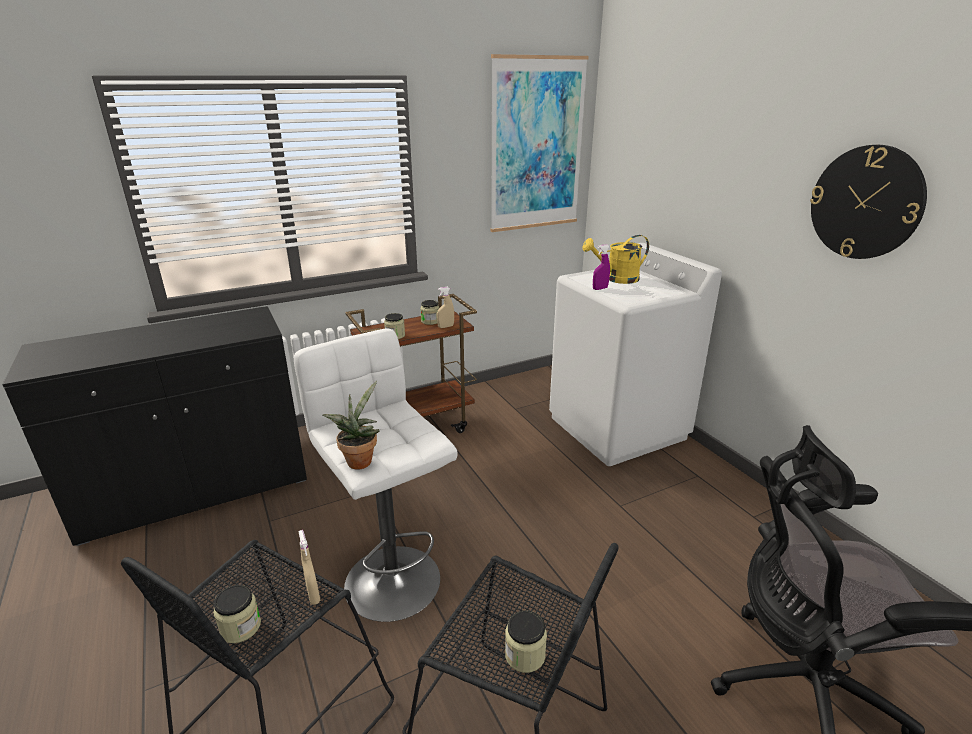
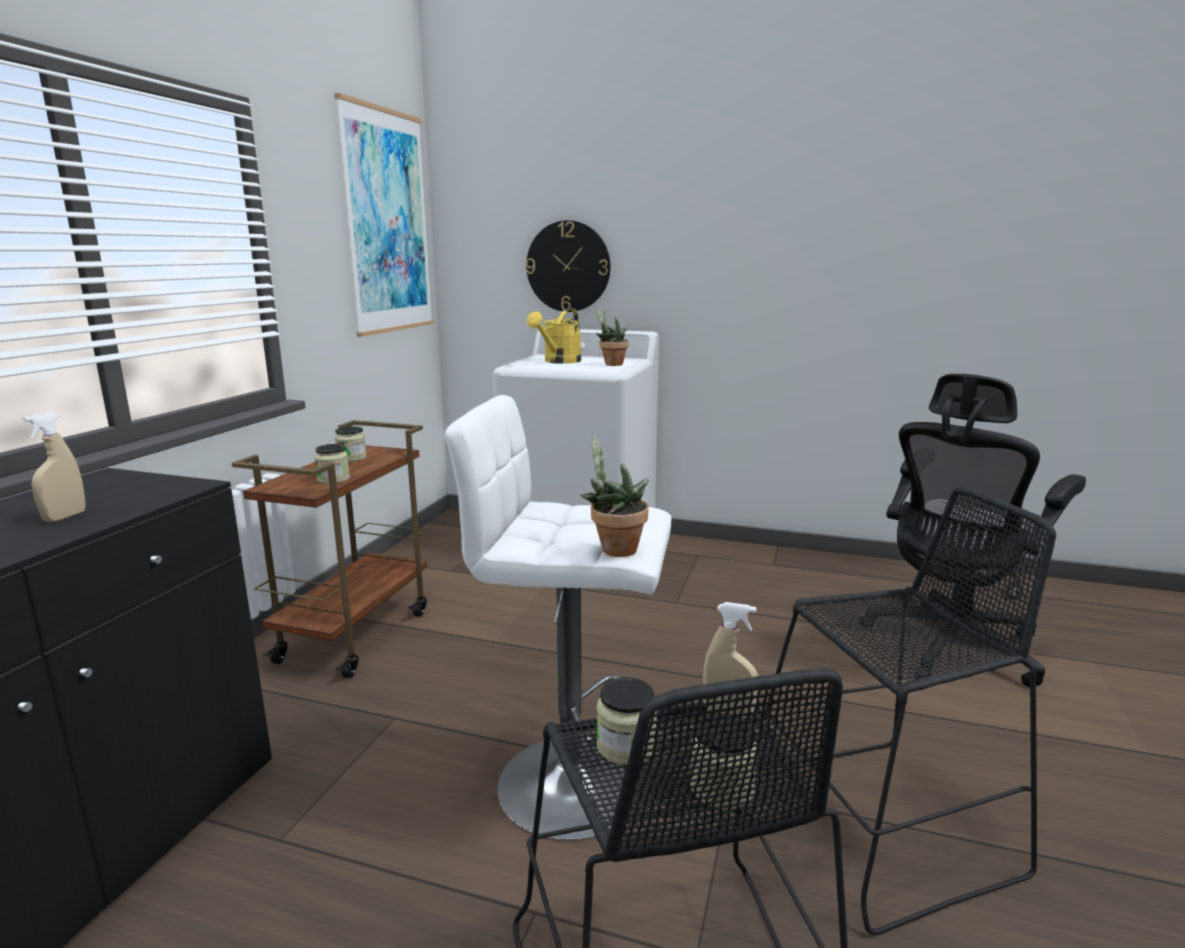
camera: 45 degrees left, 10 degrees down
beige spray bottle [437,287,454,328] -> beige spray bottle moved to [22,412,86,522]
jar [505,611,547,673] -> jar moved to [597,677,657,765]
purple spray bottle [593,244,610,290] -> none
wall clock [810,145,927,259] -> wall clock moved to [526,220,610,312]
none -> potted plant [596,308,629,366]

